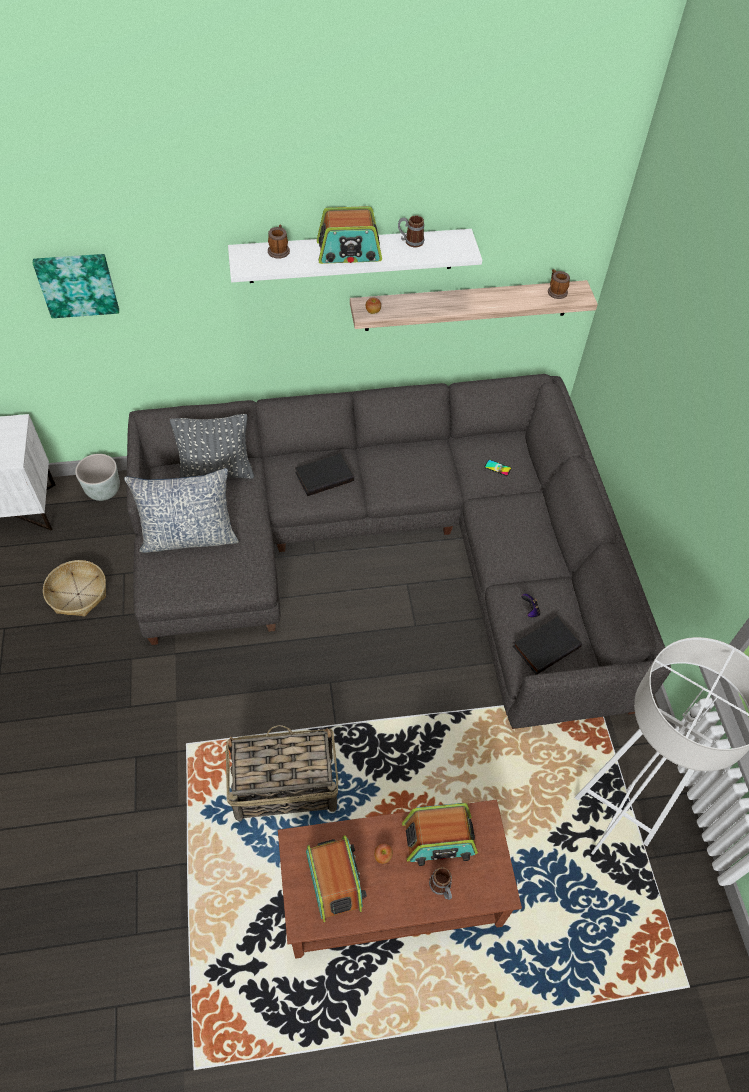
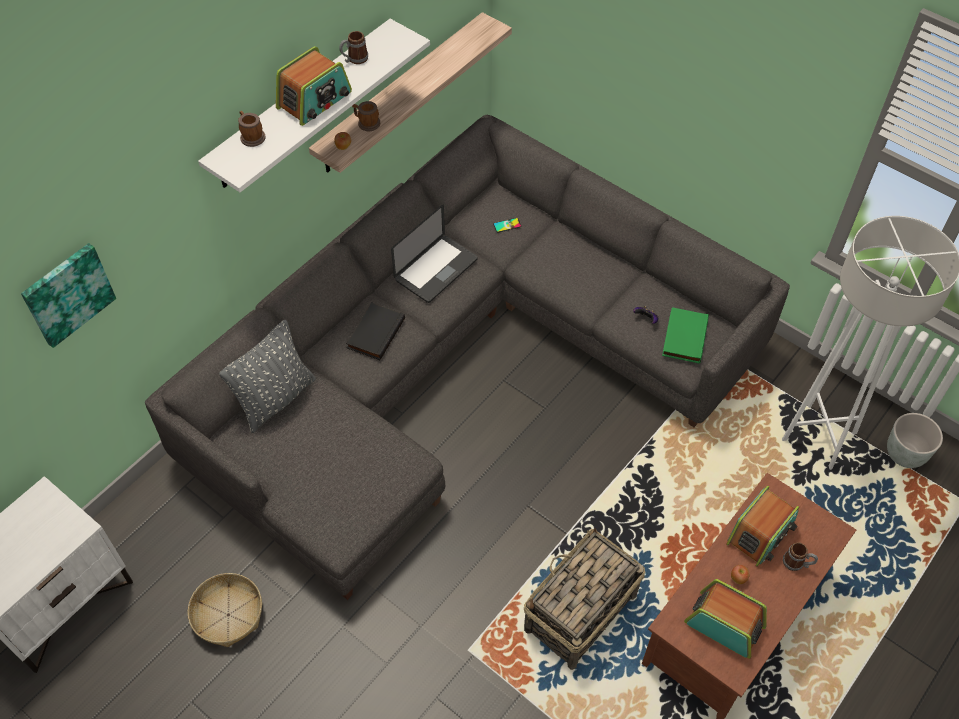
camera: 40 degrees left, 0 degrees up
grey planter [75,454,120,501] -> grey planter moved to [887,413,943,468]
pillow [124,468,239,553] -> none
black book [513,616,582,675] -> green book [662,307,709,364]
mug [548,269,570,299] -> mug moved to [352,101,380,131]
none -> laptop [391,205,478,303]

